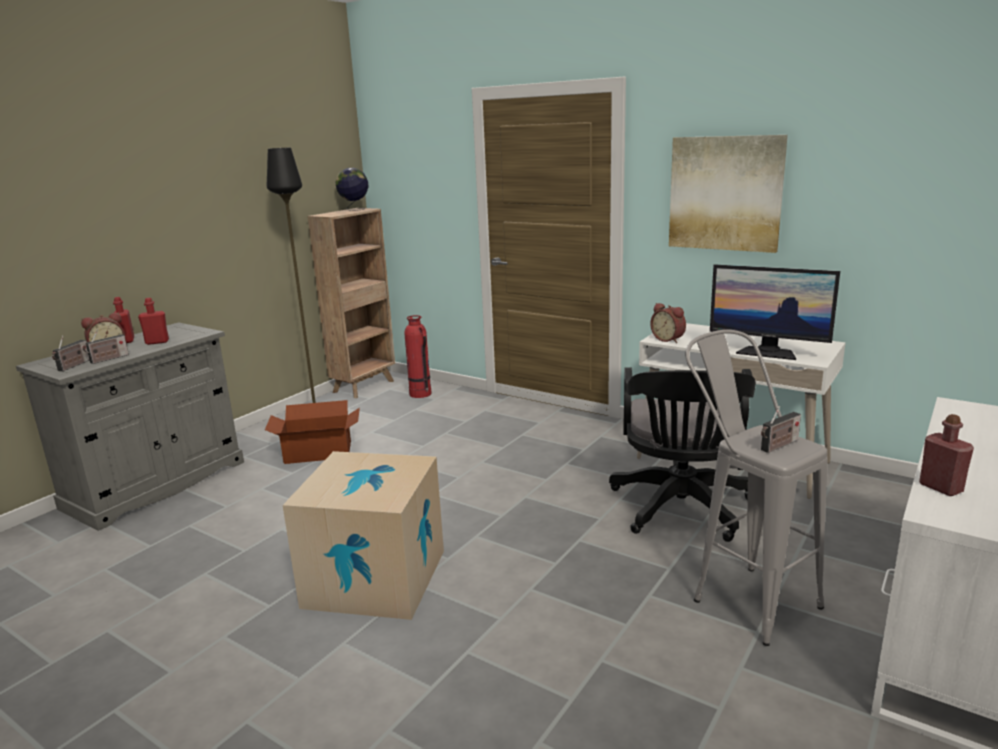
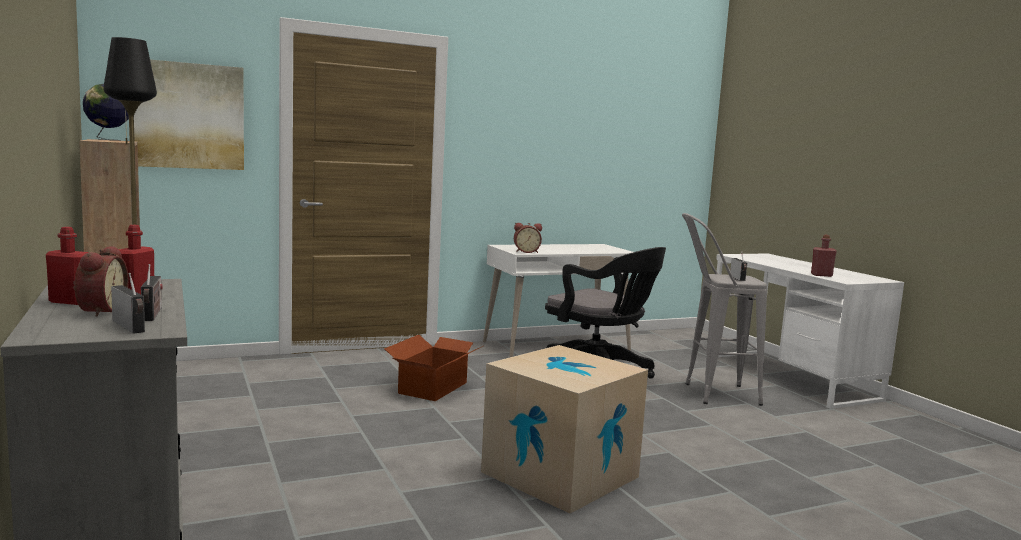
camera: 60 degrees left, 10 degrees down
cardboard box [265,400,360,464] -> cardboard box moved to [384,335,483,401]
fire extinguisher [404,315,432,398] -> none
picture [669,135,788,253] -> picture moved to [134,60,244,170]
monitor [710,264,840,360] -> none

